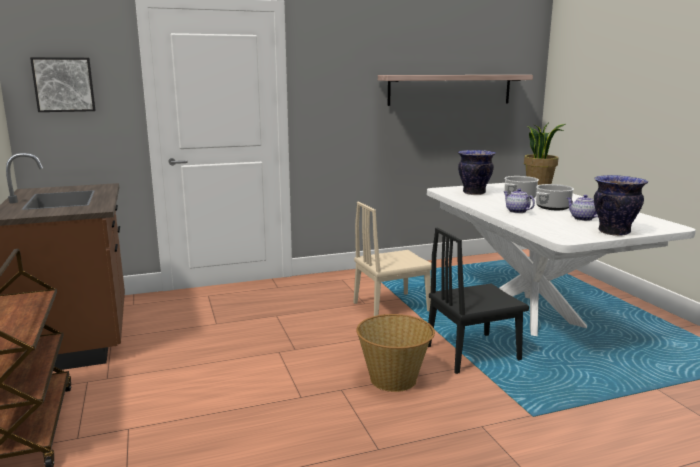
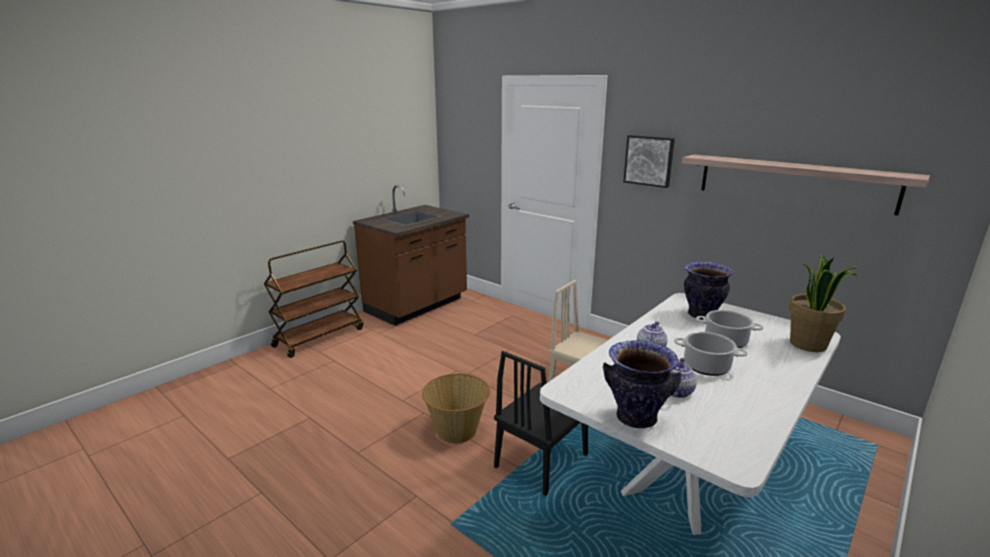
camera: 60 degrees right, 5 degrees up
picture [30,57,96,112] -> picture moved to [623,135,675,188]
black chair [428,228,529,374] -> black chair turned 90 degrees counterclockwise [494,351,588,496]

